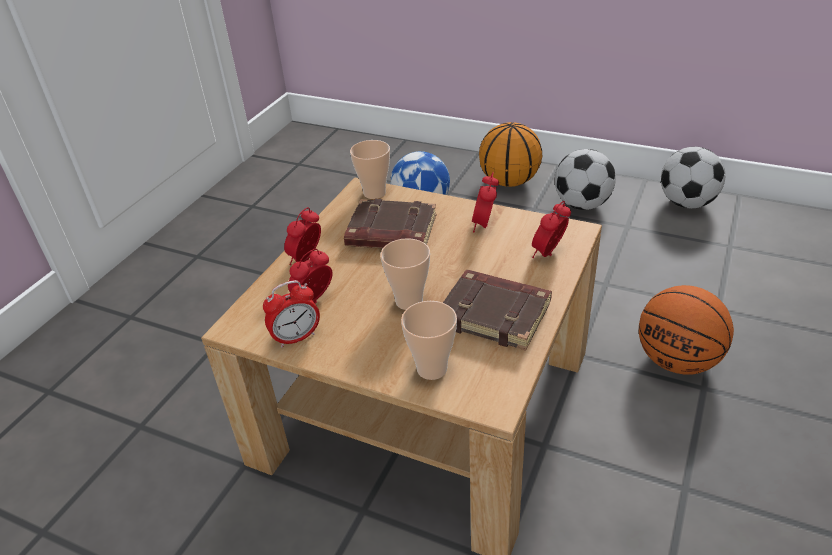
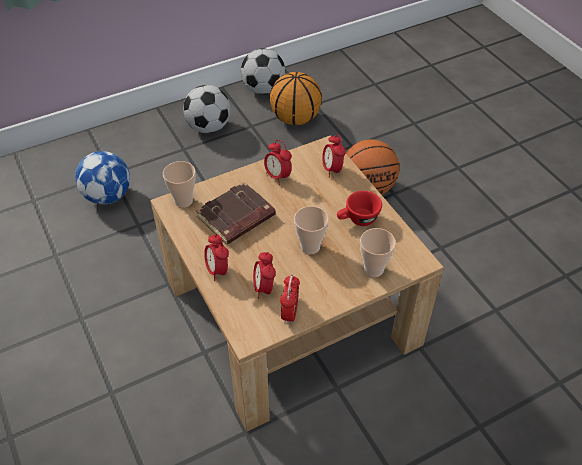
camera: 55 degrees left, 10 degrees up
brown book [443,270,552,350] -> red cup [337,191,382,226]
basketball [479,122,542,187] -> basketball moved to [270,72,322,125]

